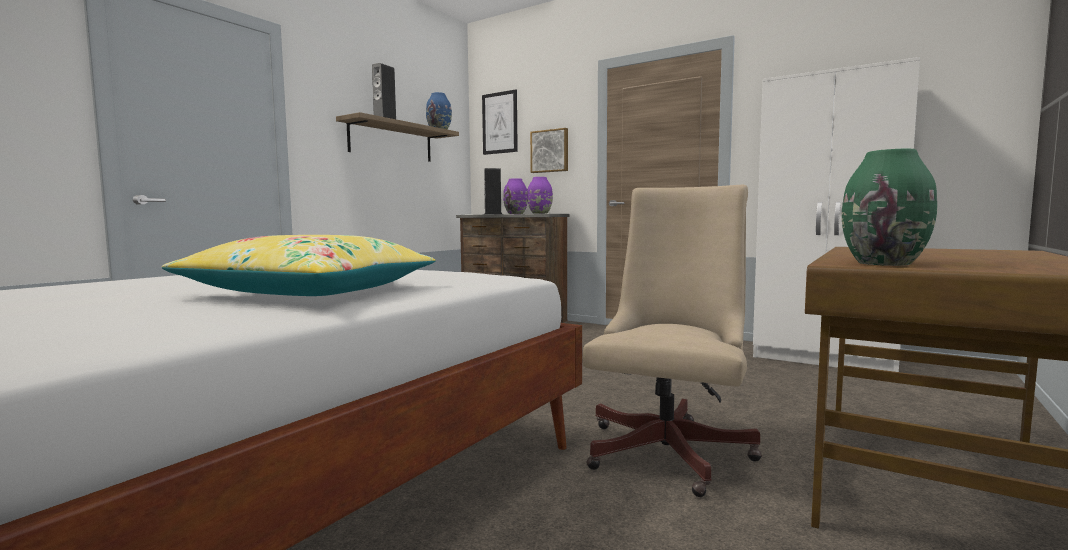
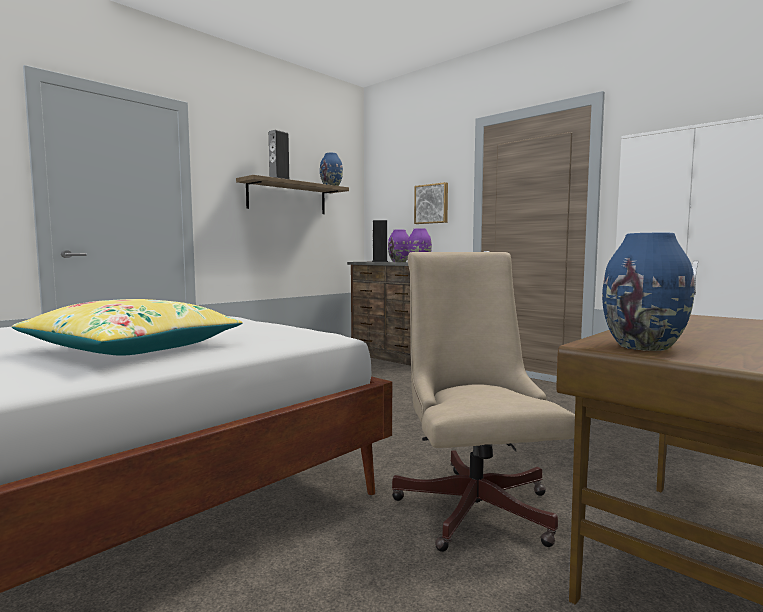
camera: 10 degrees right, 0 degrees up
picture [482,90,518,155] -> none
beige office chair [583,185,762,497] -> beige office chair turned 45 degrees counterclockwise [392,252,575,552]
green vase [842,149,937,266] -> blue vase [602,233,694,351]

